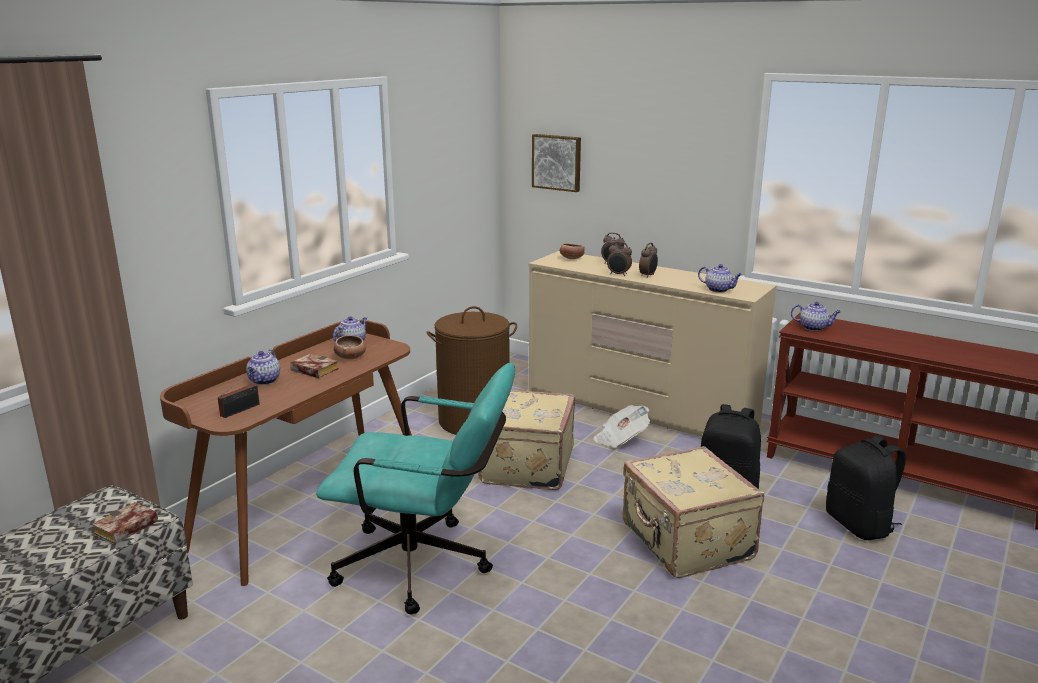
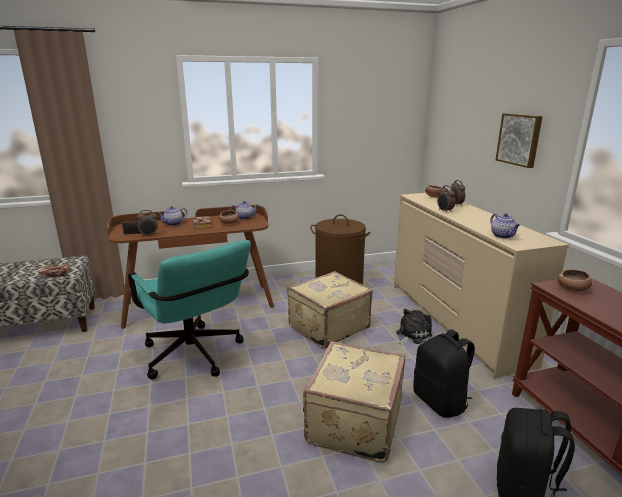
camera: 40 degrees right, 0 degrees up
picture [532,134,581,192] -> picture moved to [496,113,543,168]
newspaper [593,405,650,448] -> plush toy [396,309,432,345]
alarm clock [639,243,658,278] -> alarm clock moved to [137,210,158,237]
teapot [791,302,841,331] -> bowl [558,269,592,292]

